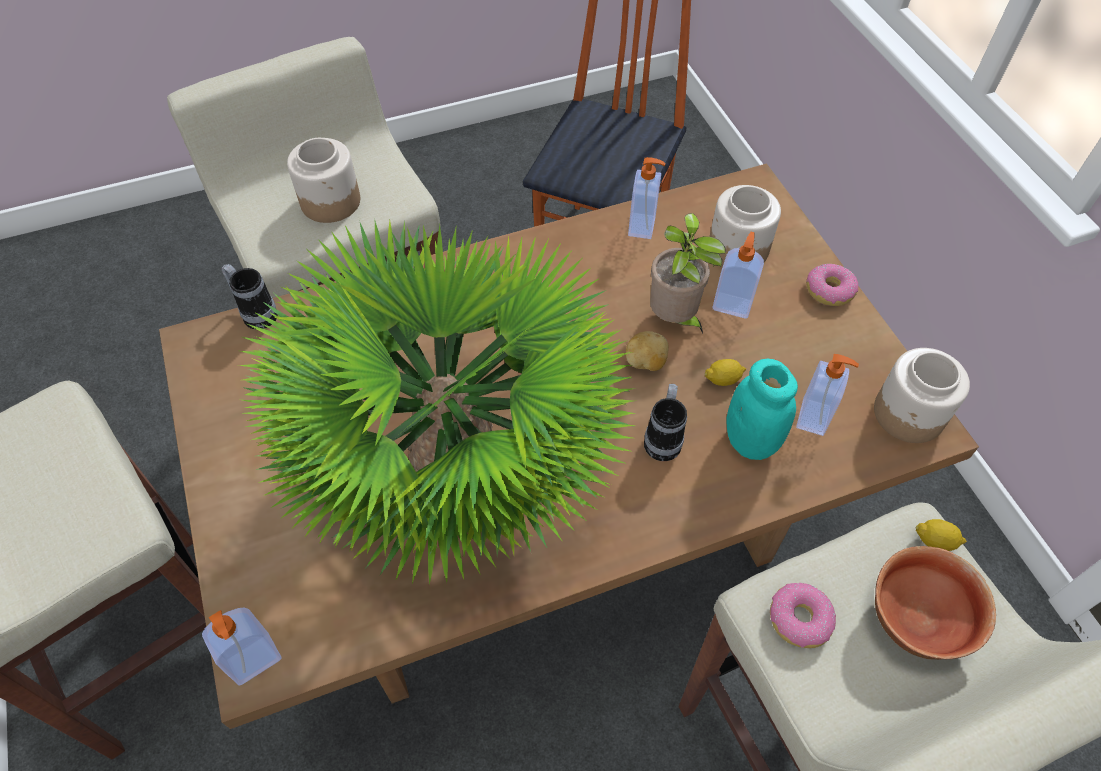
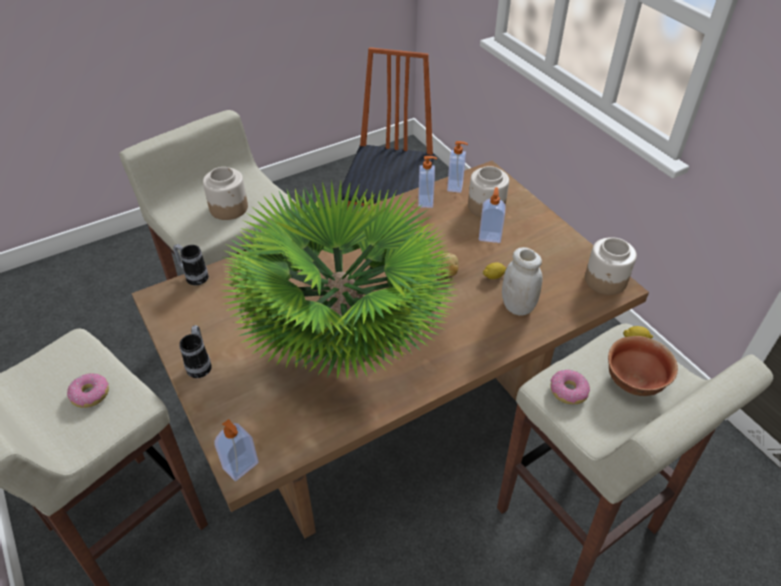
camera: 10 degrees left, 10 degrees down
mug [644,384,687,461] -> mug moved to [179,325,212,378]
potted plant [650,213,726,333] -> none
turquoise jar [727,359,798,460] -> white jar [502,247,543,316]
soap dispenser [796,354,859,436] -> soap dispenser moved to [447,141,468,193]
donut [806,264,858,306] -> donut moved to [67,373,109,408]

